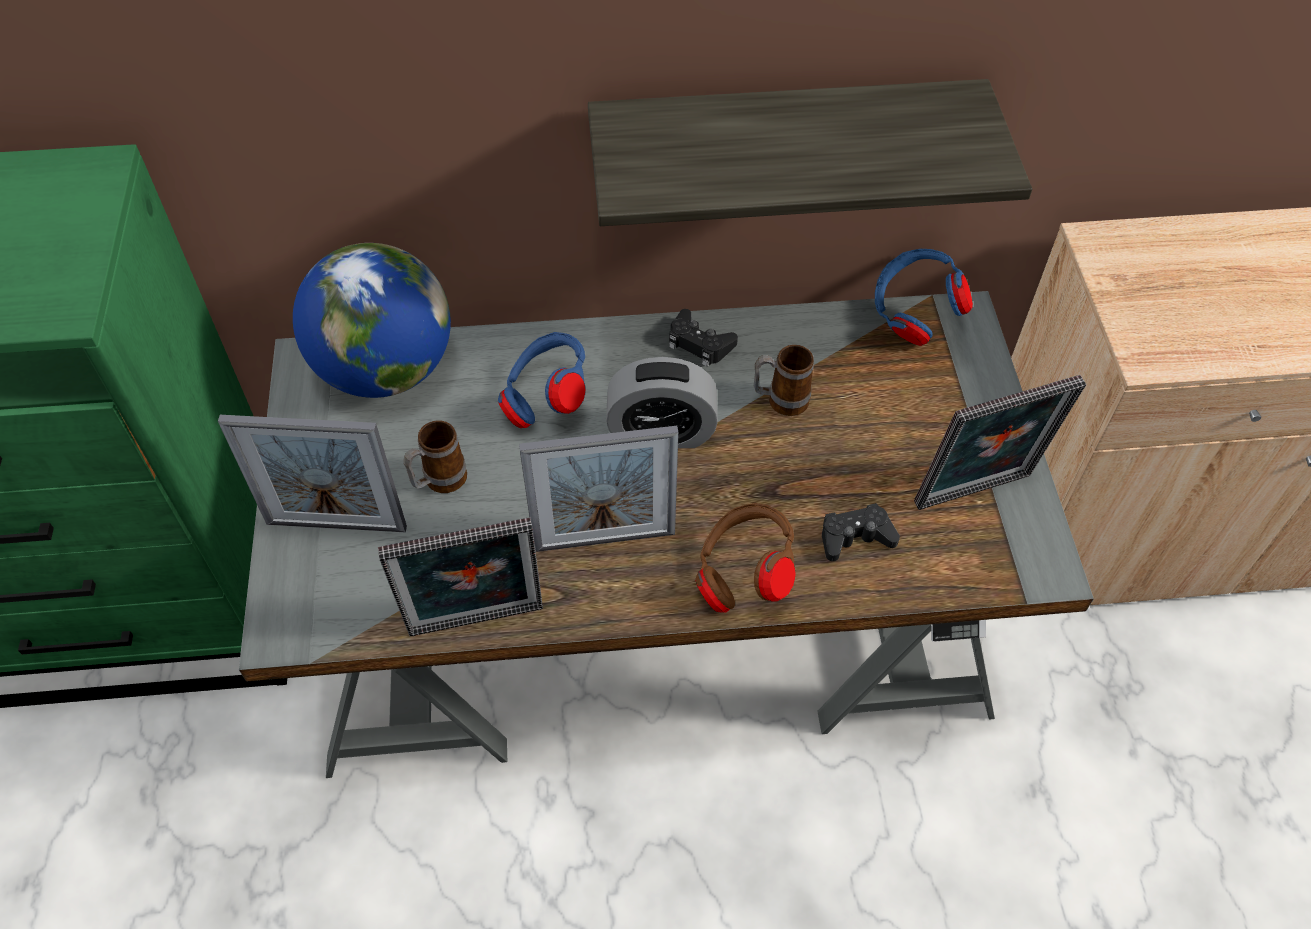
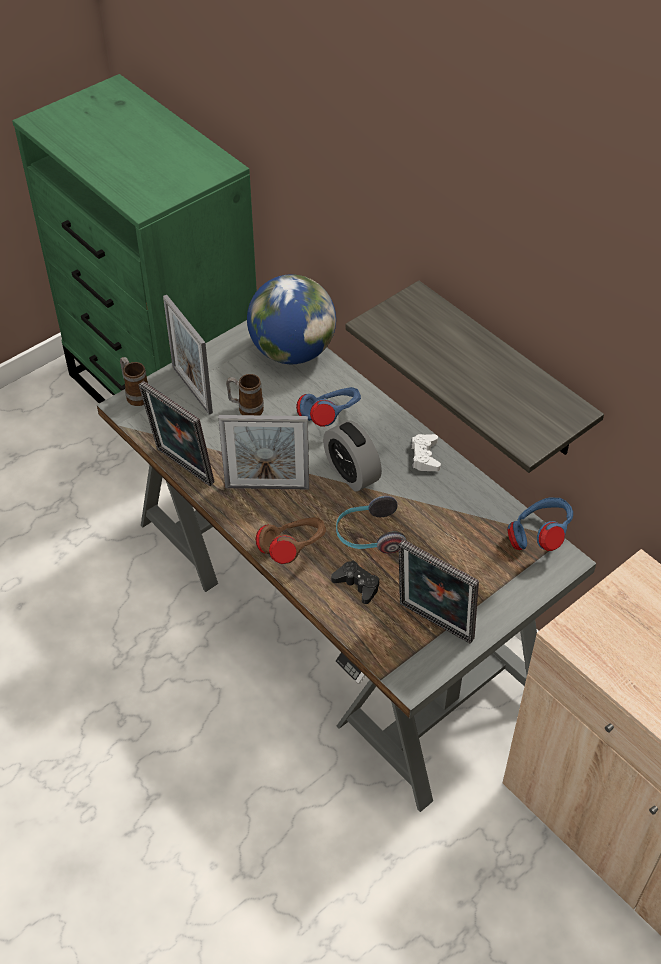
camera: 55 degrees right, 5 degrees down
picture frame [519,426,679,552] -> picture frame turned 45 degrees counterclockwise [218,415,309,490]
black game controller [669,309,738,367] -> white game controller [411,434,441,471]
mug [754,345,814,416] -> mug moved to [120,357,148,406]
none -> headphones [336,496,406,554]

